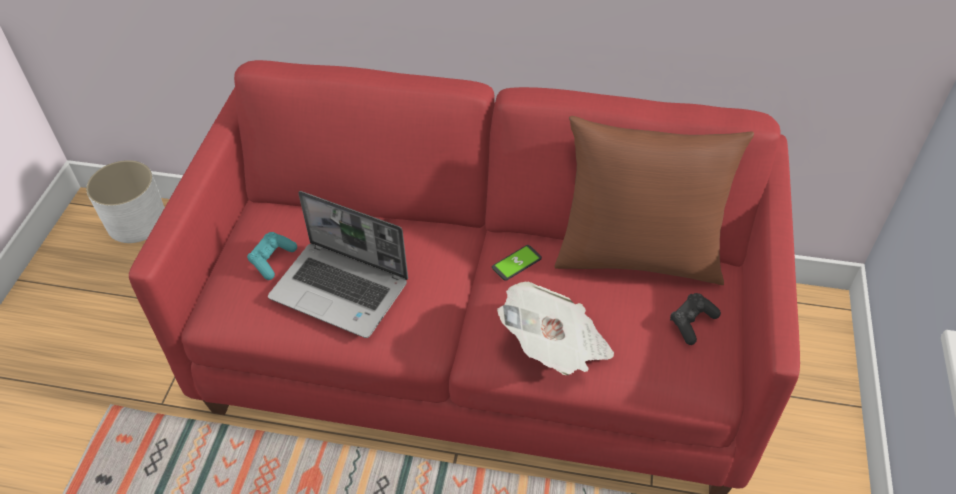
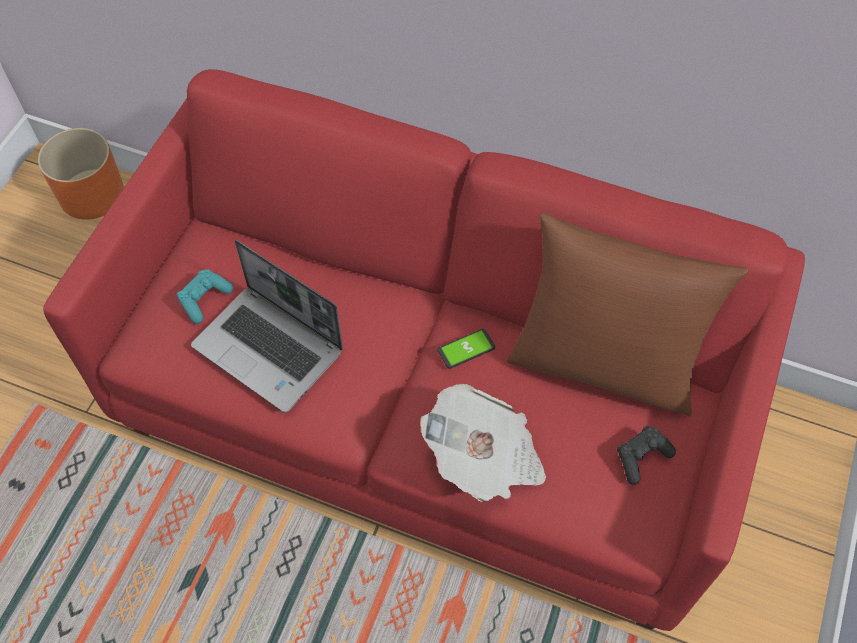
camera: 10 degrees right, 10 degrees up
white planter [86,160,165,243] -> orange planter [38,128,124,220]

